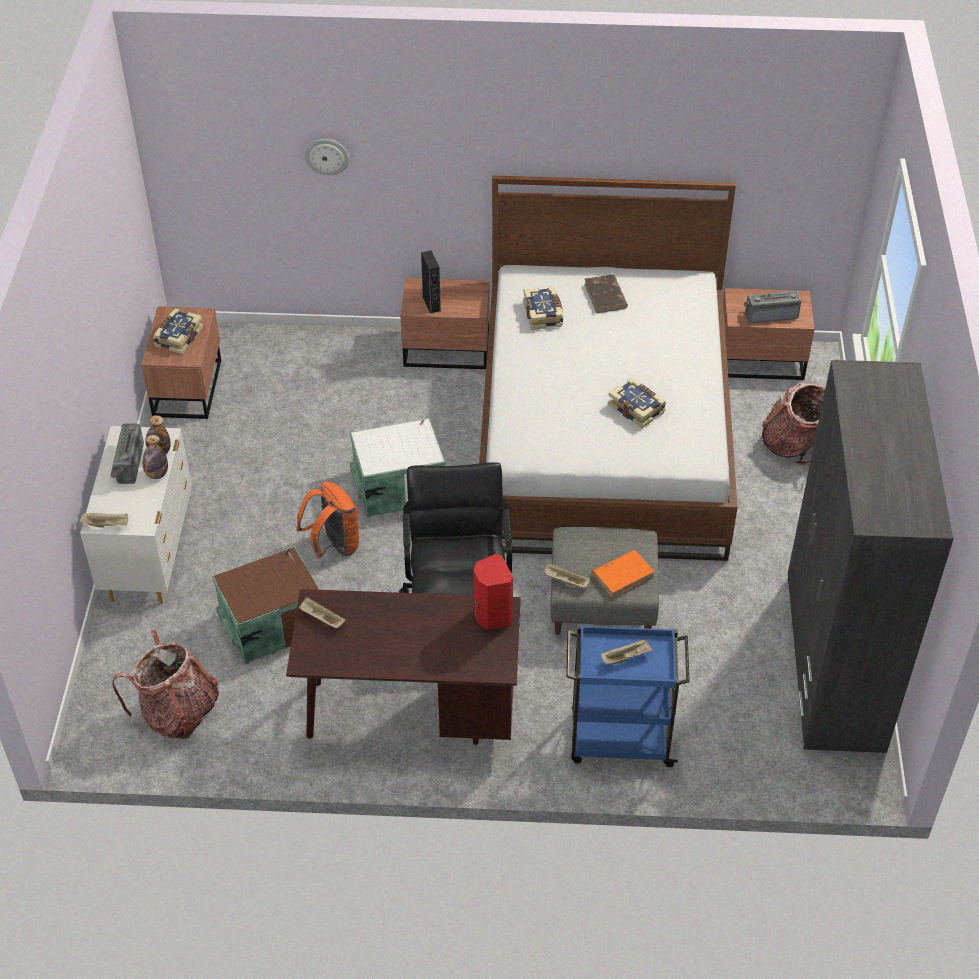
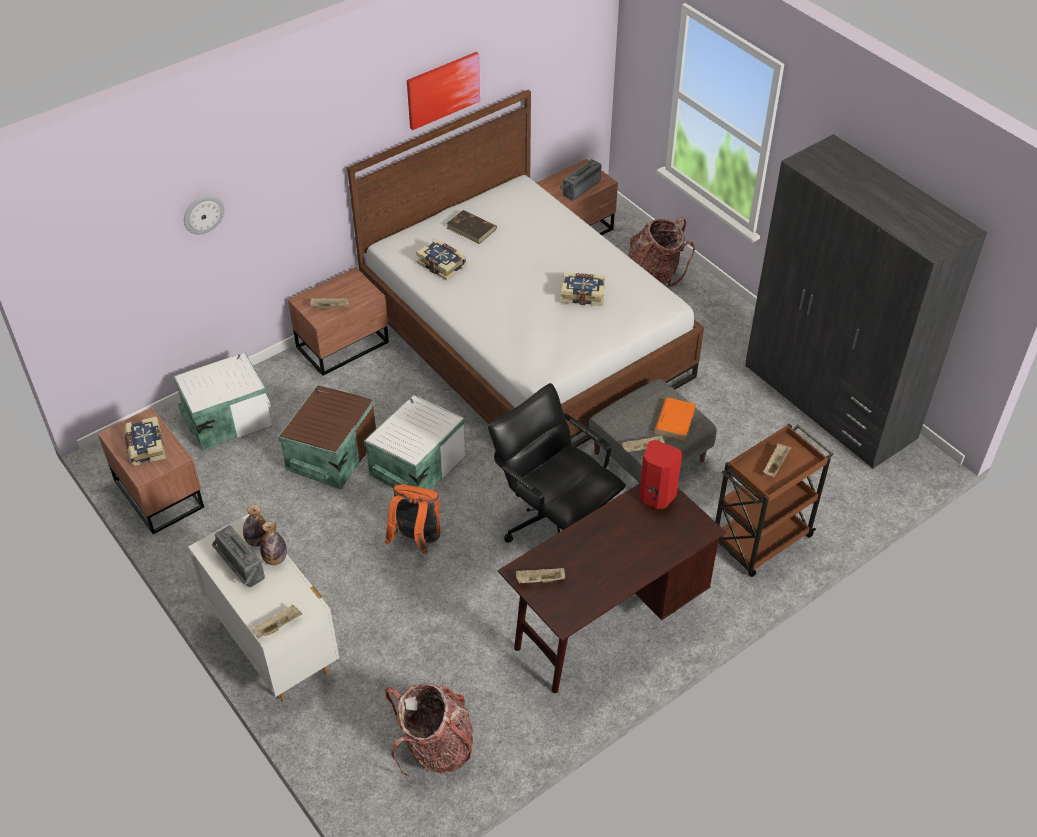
camera: 40 degrees left, 0 degrees up
brown storage box [212,546,320,664] -> brown storage box moved to [278,385,376,490]
black speaker [421,250,441,314] -> beige tray [310,297,349,310]
blue cart [566,625,690,767] -> brown cart [715,423,833,577]
none -> white storage box [173,352,272,451]
none -> picture [407,52,480,130]

